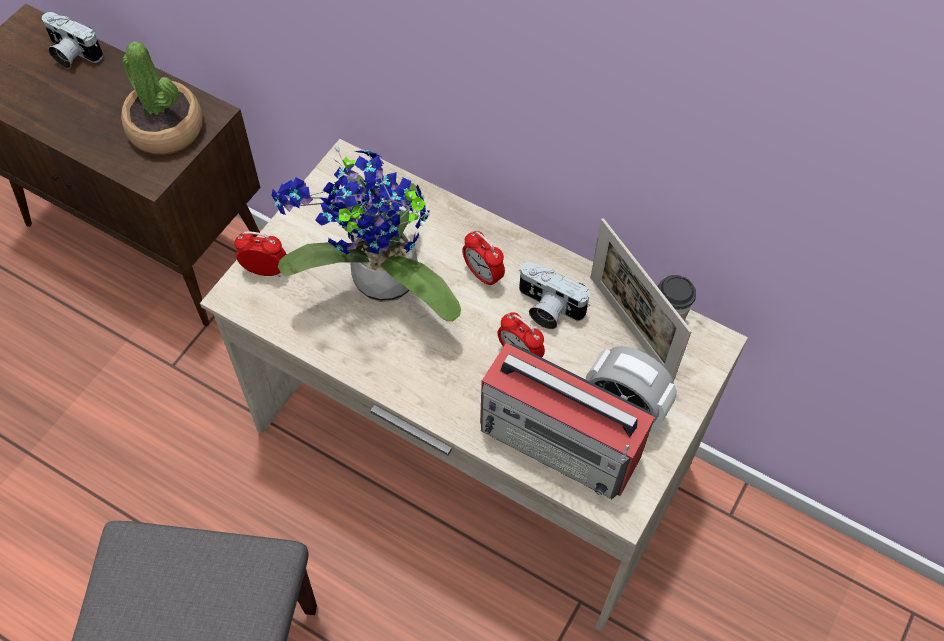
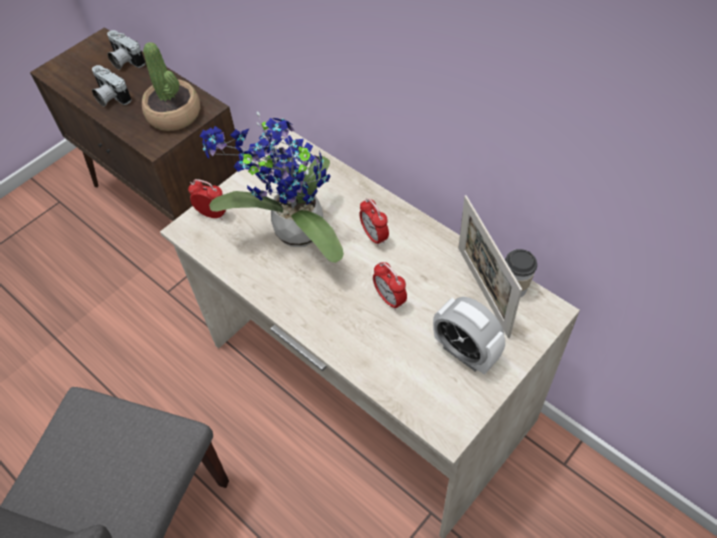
camera: 15 degrees right, 5 degrees down
radio [480,343,655,499] -> none
camera [519,262,590,329] -> camera moved to [92,65,132,107]

